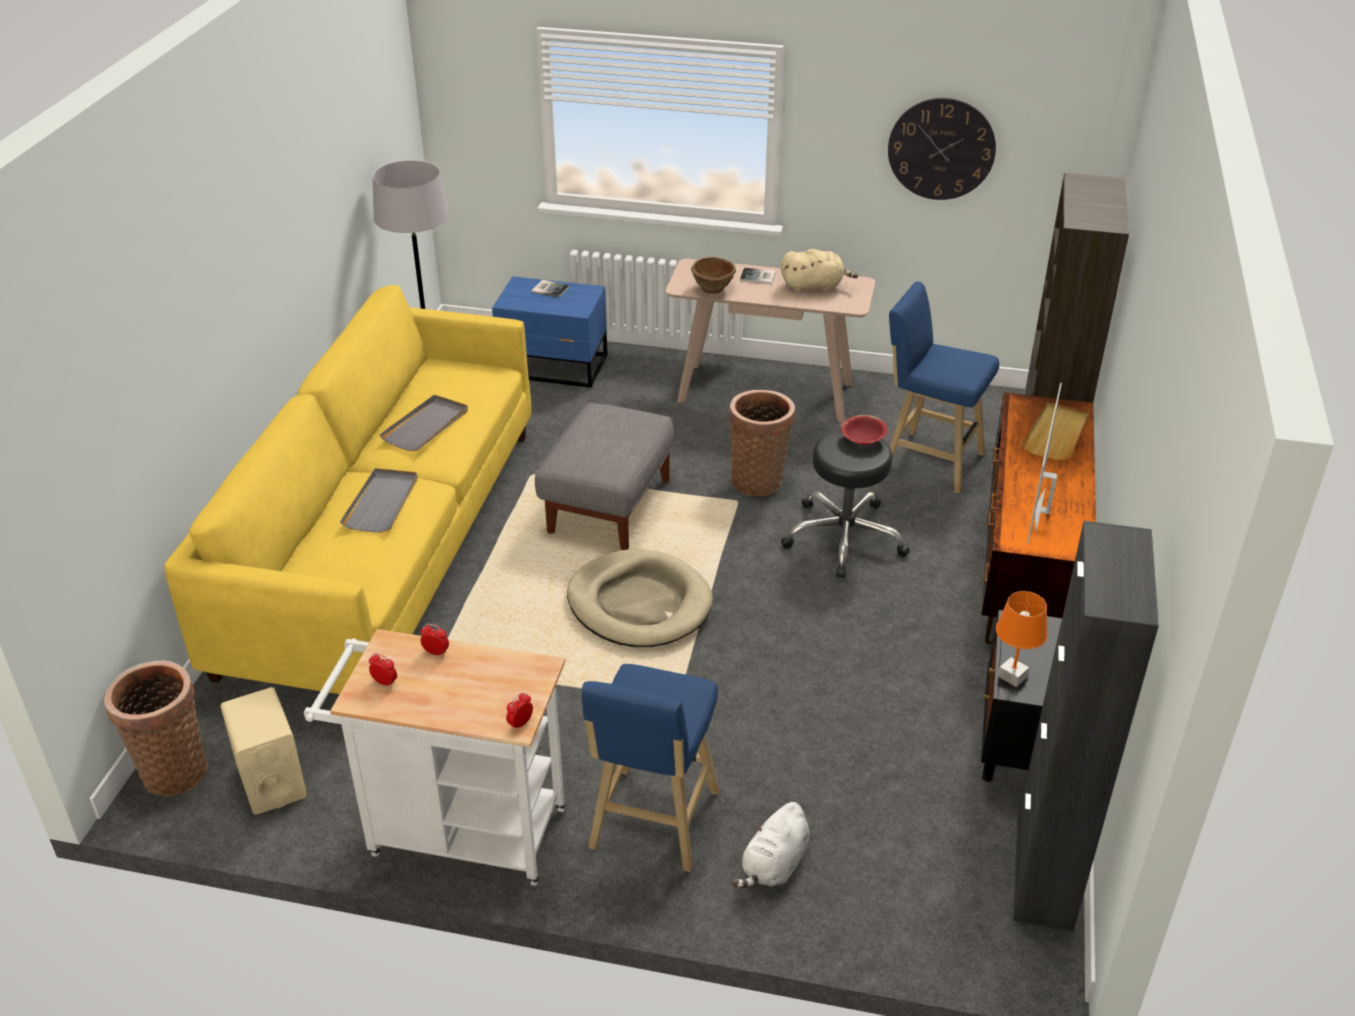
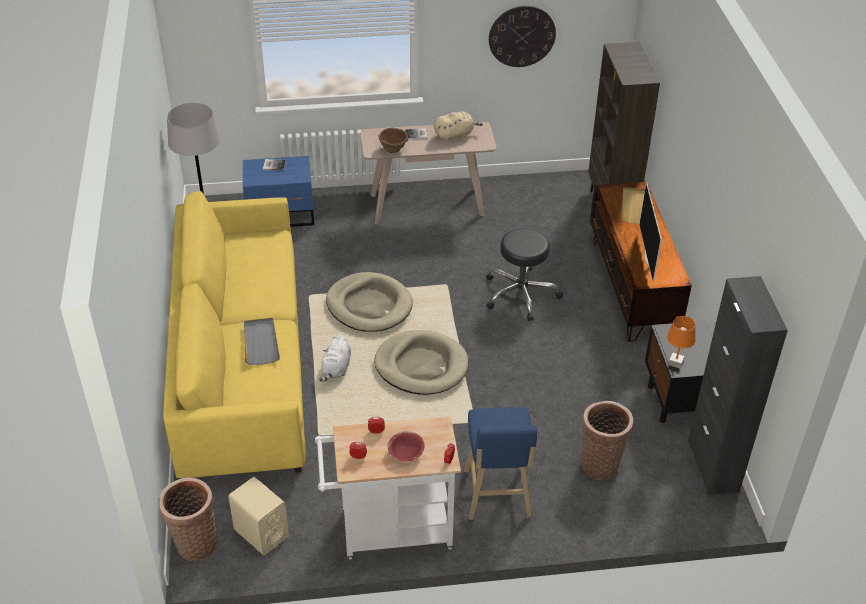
camera: 20 degrees left, 5 degrees up
grey tray [379,395,468,452] -> none
grey ottoman [535,403,674,550] -> beige dog bed [326,272,413,332]
basket [729,390,795,496] -> basket moved to [581,401,633,480]
white plush toy [732,802,810,888] -> white plush toy moved to [319,335,351,381]
red bowl [841,415,888,445] -> red bowl moved to [387,431,425,461]
blue stool [889,282,999,494] -> none

